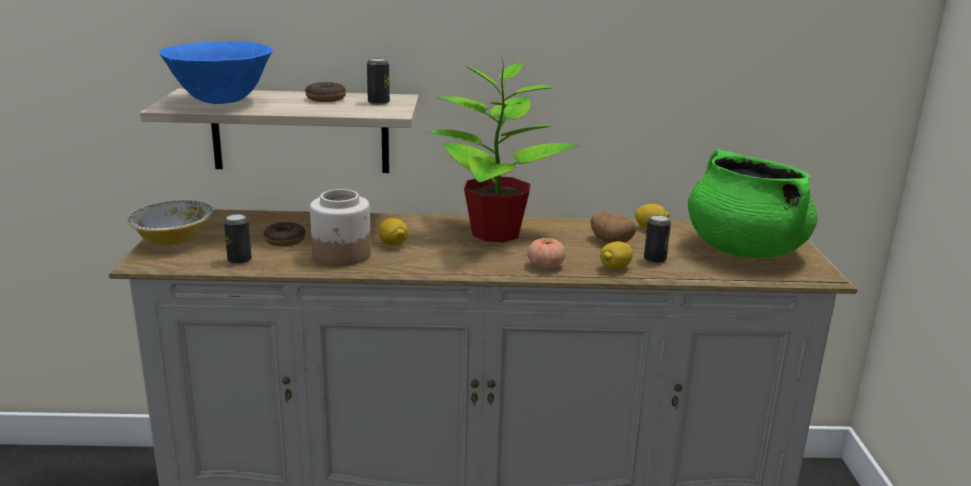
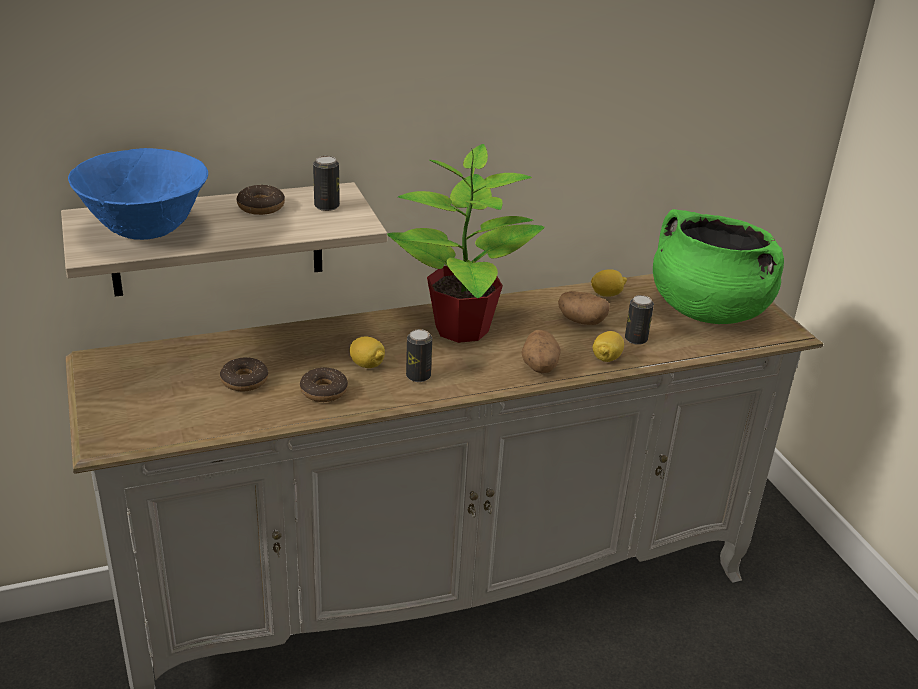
camera: 20 degrees left, 10 degrees up
bowl [127,200,214,245] -> none
can [224,214,252,264] -> can moved to [406,329,432,382]
jar [310,189,371,266] -> donut [300,368,348,402]
tomato [527,238,566,269] -> potato [521,330,561,373]

